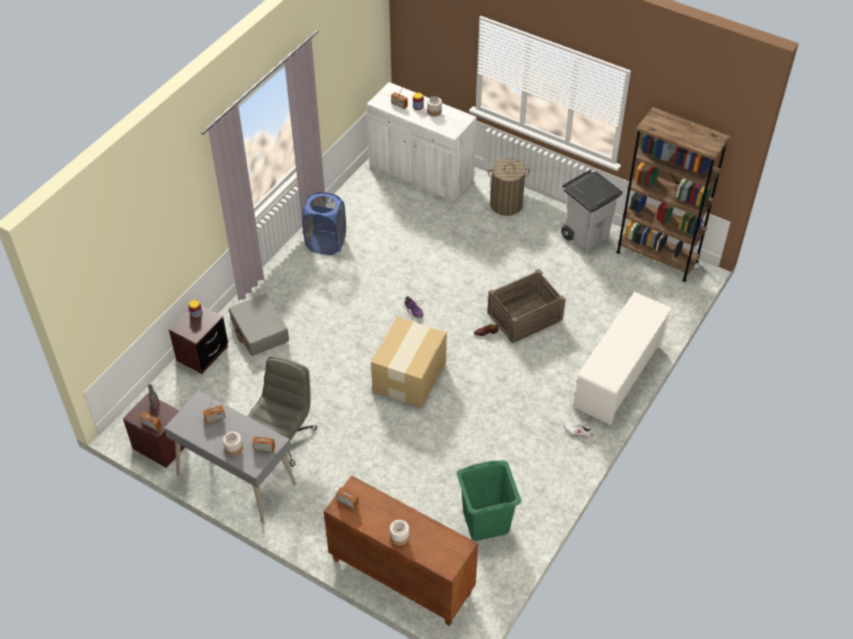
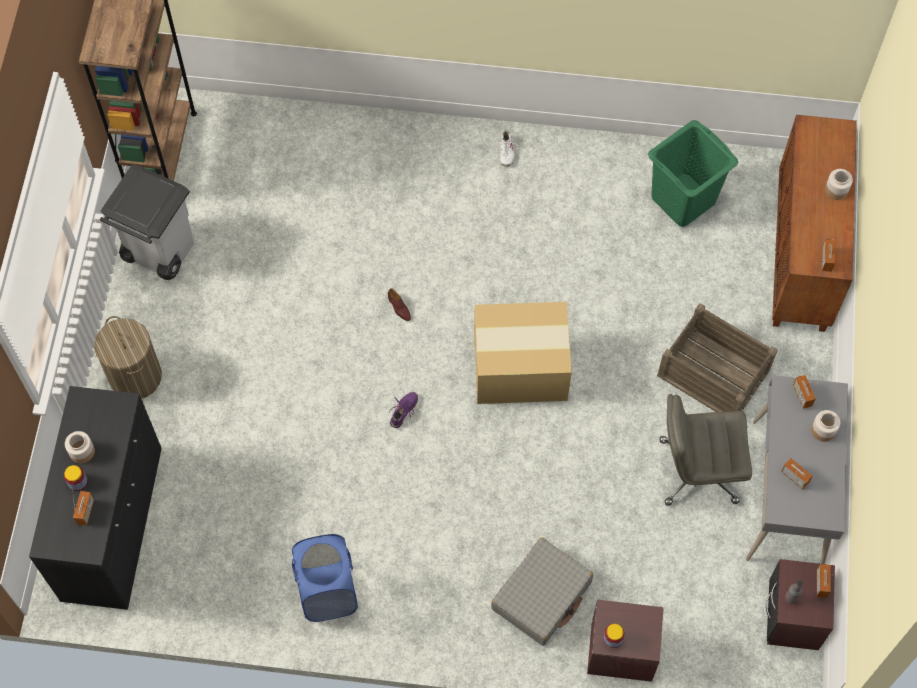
camera: 115 degrees left, 15 degrees up
white cabinet [367,82,477,202] -> black cabinet [29,386,162,610]
crate [487,269,566,343] -> crate moved to [657,303,778,412]
white shoe rack [573,292,673,425] -> none

